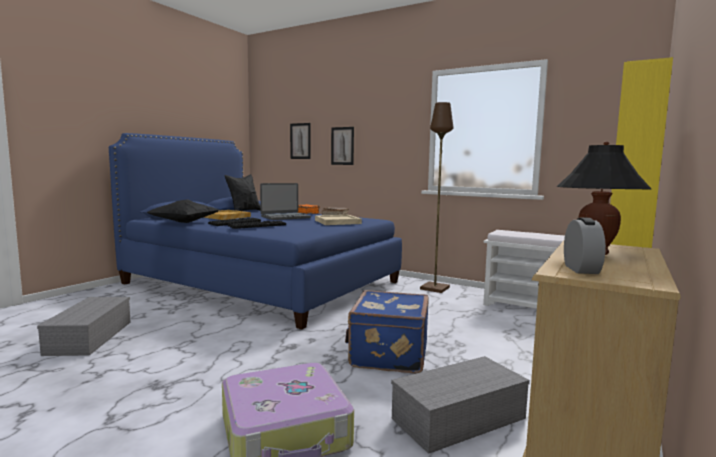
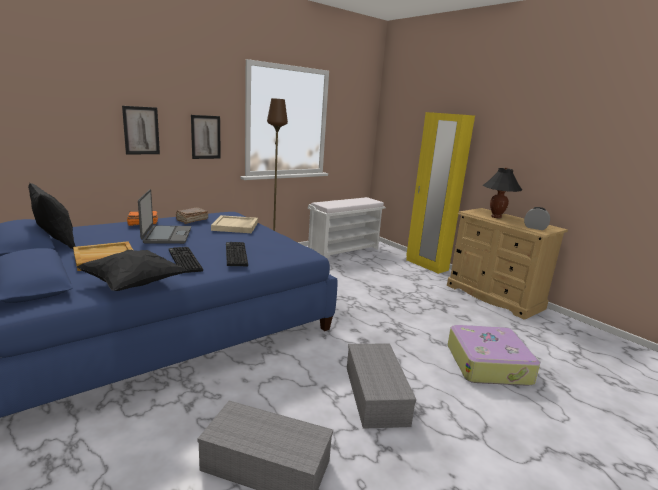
camera: 70 degrees left, 10 degrees up
picture [290,123,311,159] -> picture moved to [191,115,221,159]
blue suitcase [345,290,429,373] -> none
grey storage box [391,356,530,454] -> grey storage box moved to [347,344,416,429]

